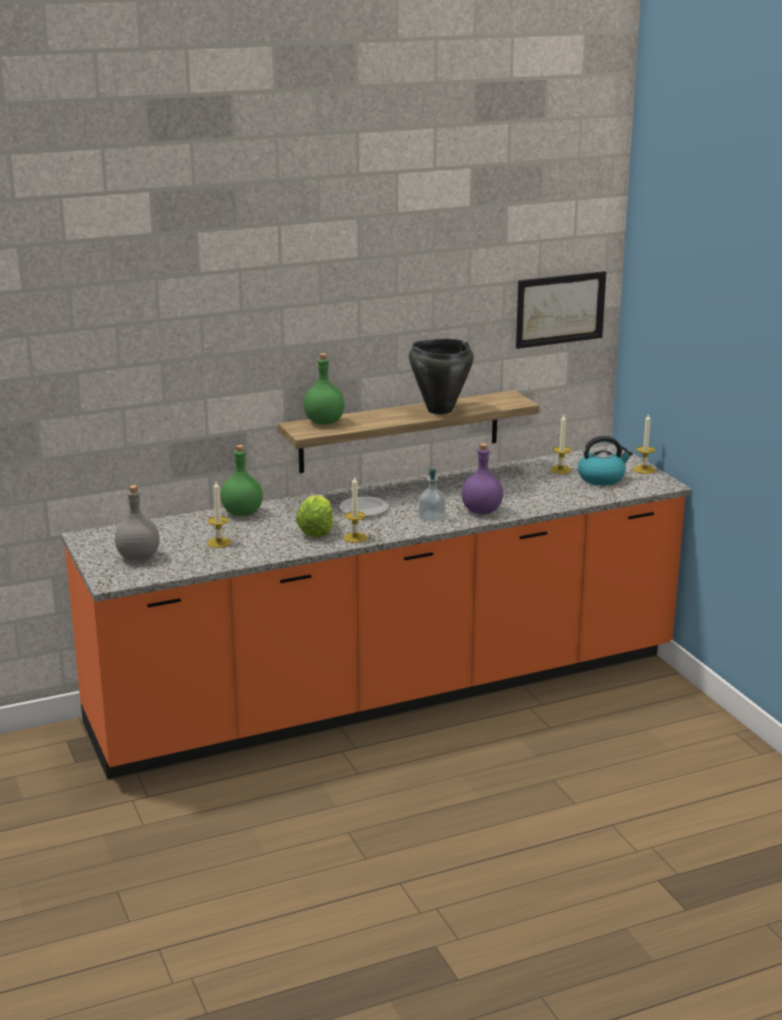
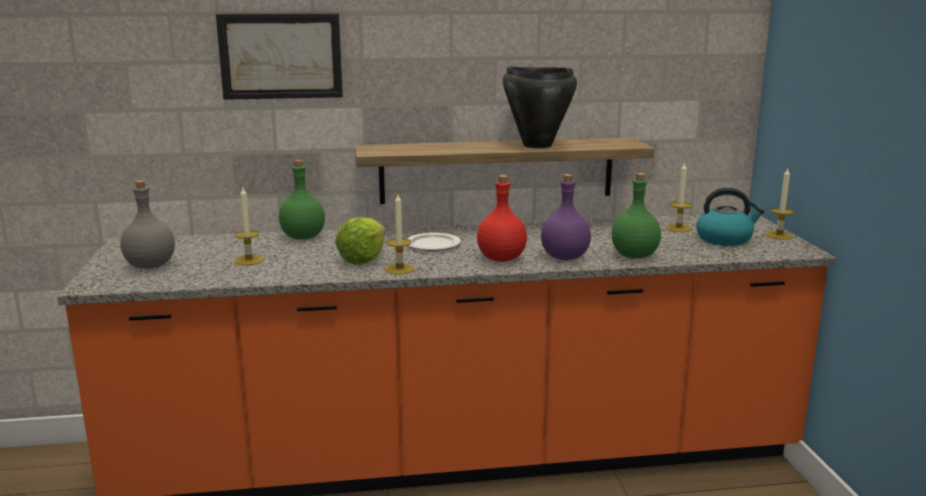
camera: 15 degrees right, 5 degrees down
green bottle [304,353,345,425] -> green bottle moved to [612,173,661,258]
soap dispenser [419,468,446,522] -> red bottle [477,175,527,262]
picture [516,271,606,349] -> picture moved to [216,13,343,100]

